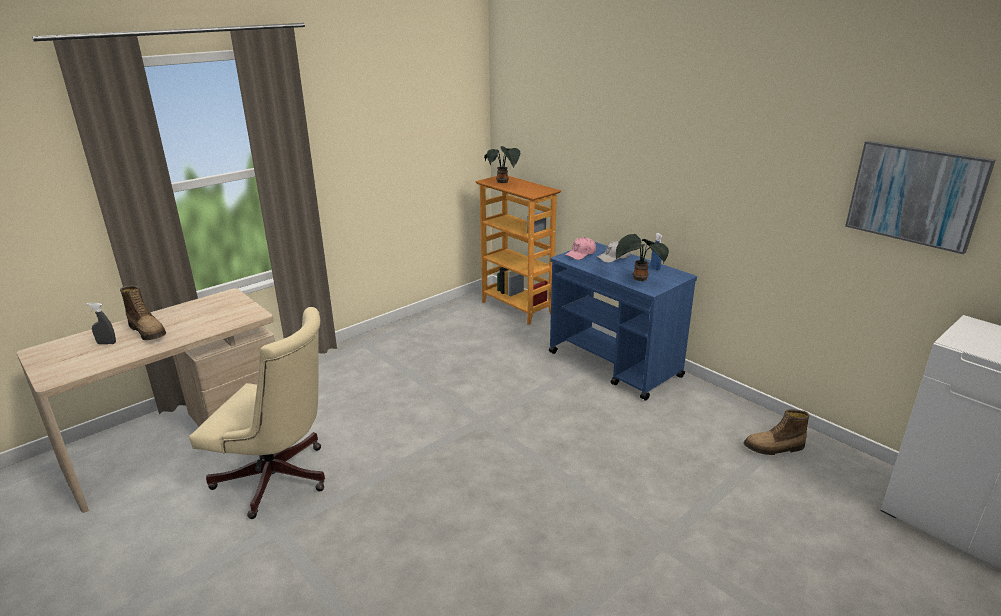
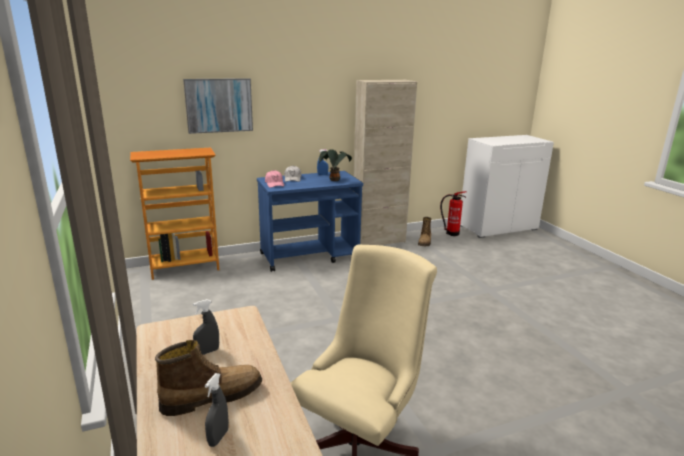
camera: 70 degrees left, 5 degrees down
potted plant [484,146,520,183] -> none
picture [845,141,996,254] -> picture moved to [183,78,253,134]
none -> grey spray bottle [193,299,219,355]
none -> beige cabinet [354,80,417,245]
none -> fire extinguisher [440,191,467,236]

